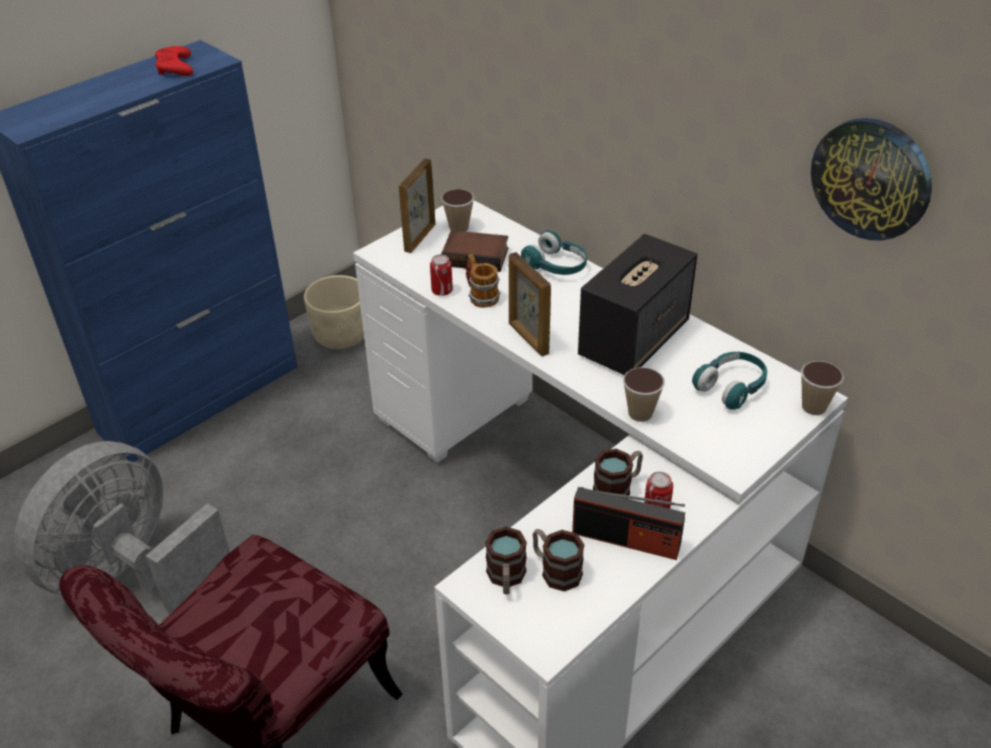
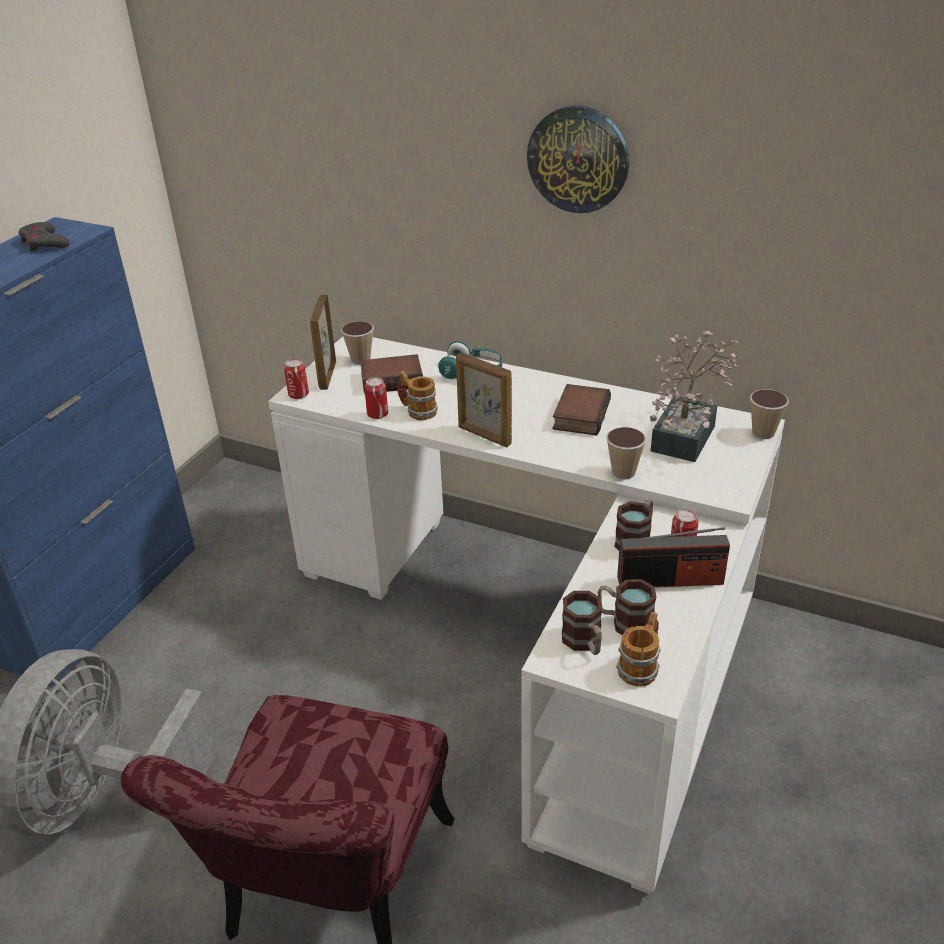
camera: 20 degrees left, 5 degrees down
red game controller [155,46,193,76] -> grey game controller [18,222,69,251]
beige planter [304,275,364,349] -> none
speaker [578,234,697,375] -> book [553,384,611,435]
turquoise headphones [692,352,767,410] -> potted plant [650,331,738,462]
wall clock [811,118,932,240] -> wall clock moved to [527,105,629,213]
none -> can [284,359,309,399]
none -> mug [616,612,661,686]

